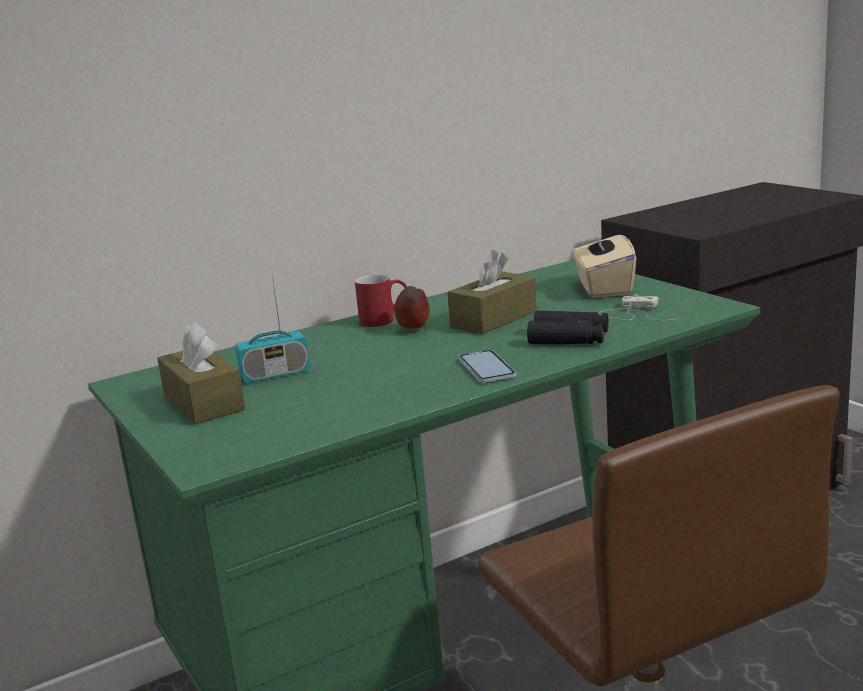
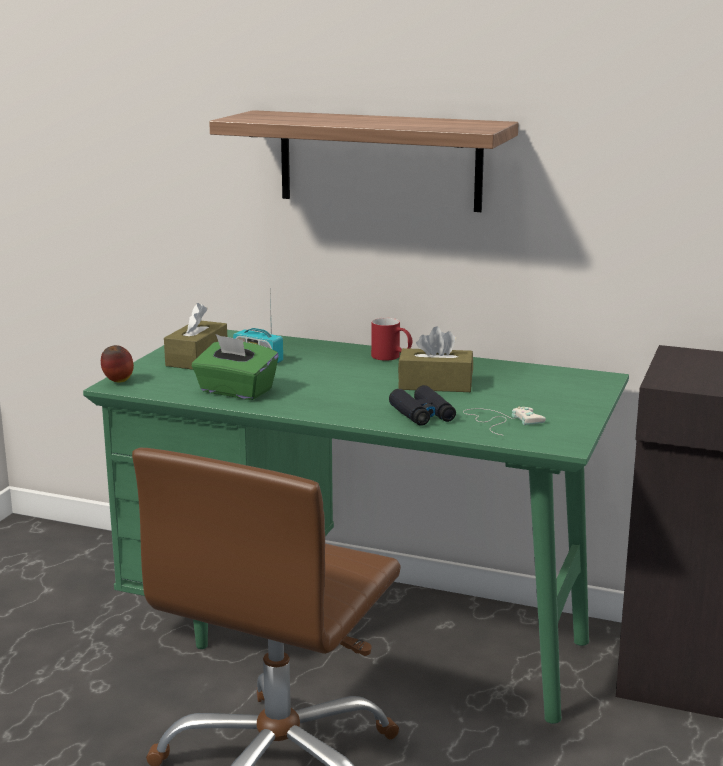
camera: 50 degrees right, 0 degrees up
apple [394,286,430,330] -> apple moved to [101,345,134,382]
phone [459,350,516,383] -> none
beige tissue box [572,225,637,298] -> none
none -> green tissue box [192,334,279,400]
none -> shelf [209,110,519,212]

